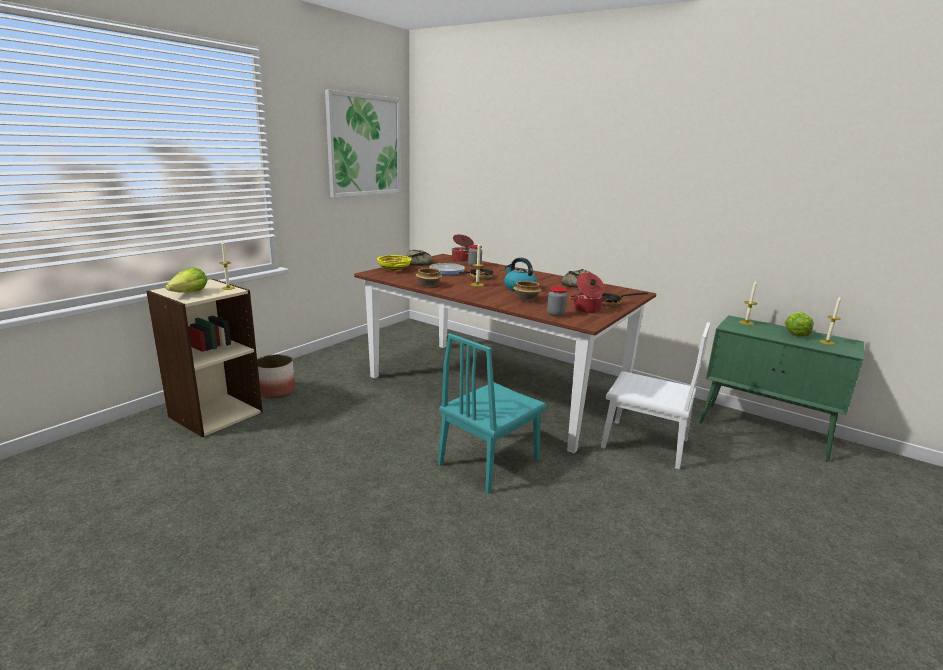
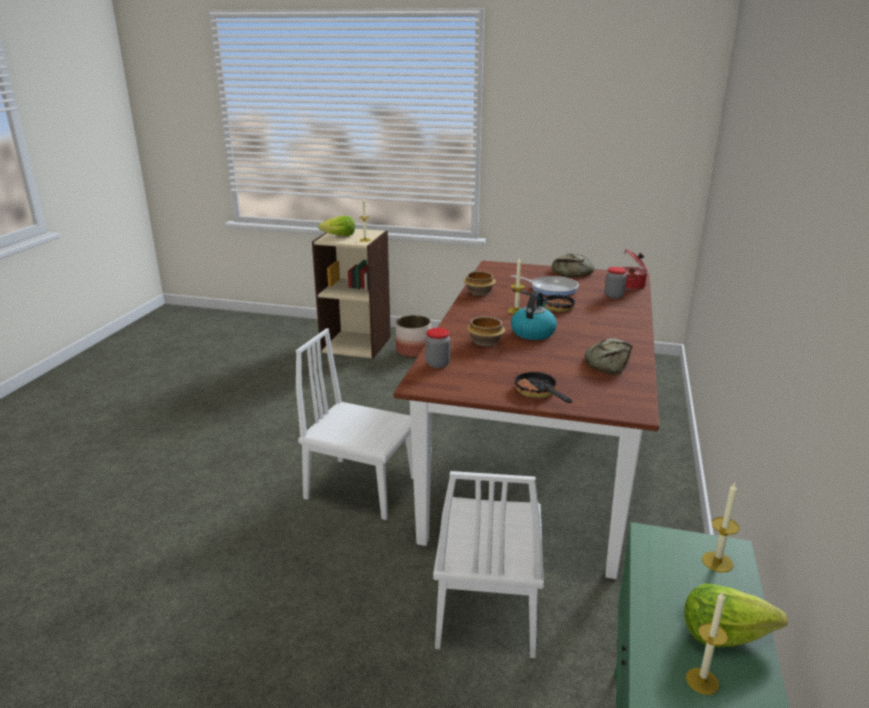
camera: 70 degrees right, 5 degrees up
picture [325,90,401,198] -> none
yellow bowl [377,255,411,271] -> none
turquoise chair [438,333,547,494] -> white chair [296,328,413,520]
cooking pot [569,273,608,314] -> none

